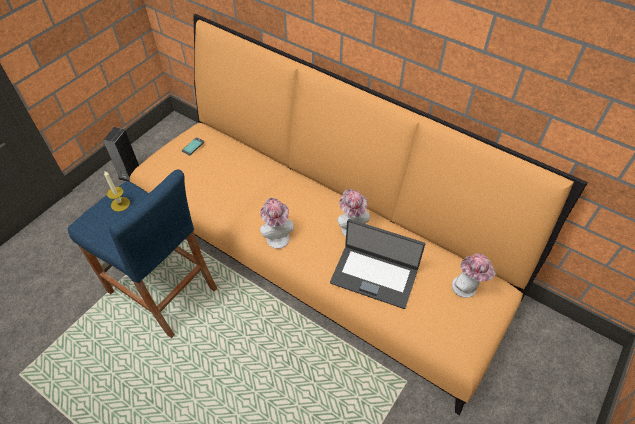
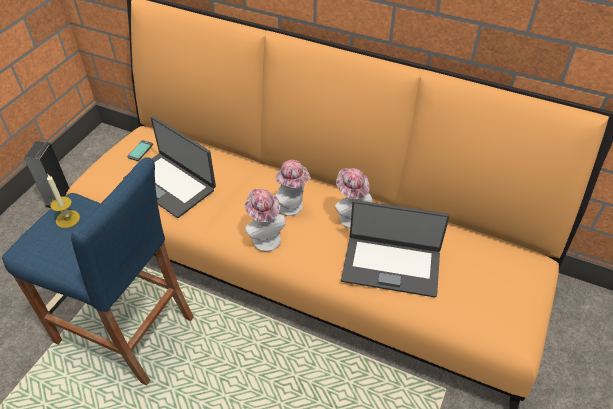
camera: 10 degrees left, 5 degrees down
hat [452,253,496,298] -> hat moved to [275,160,311,216]
none -> laptop [123,116,216,218]

